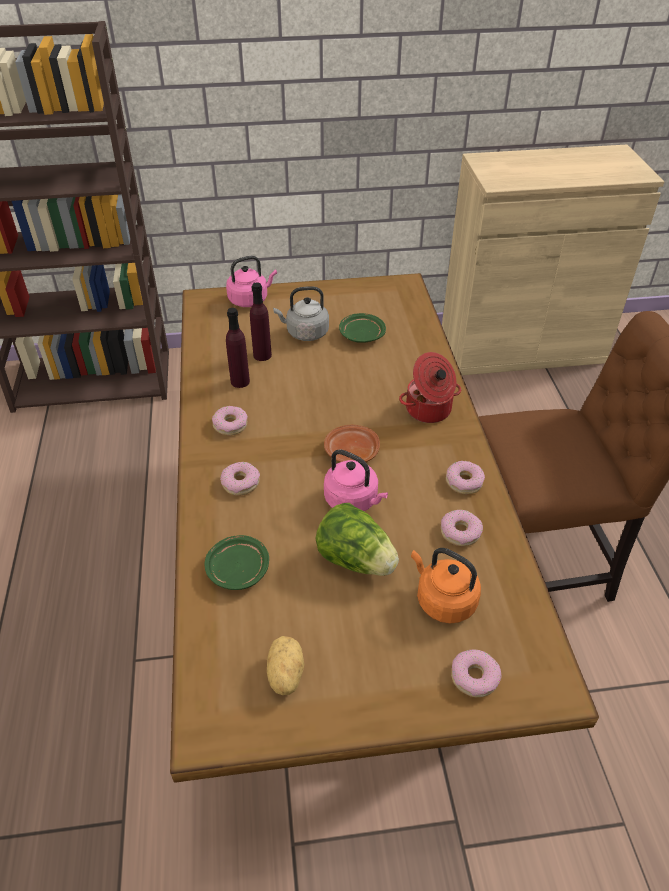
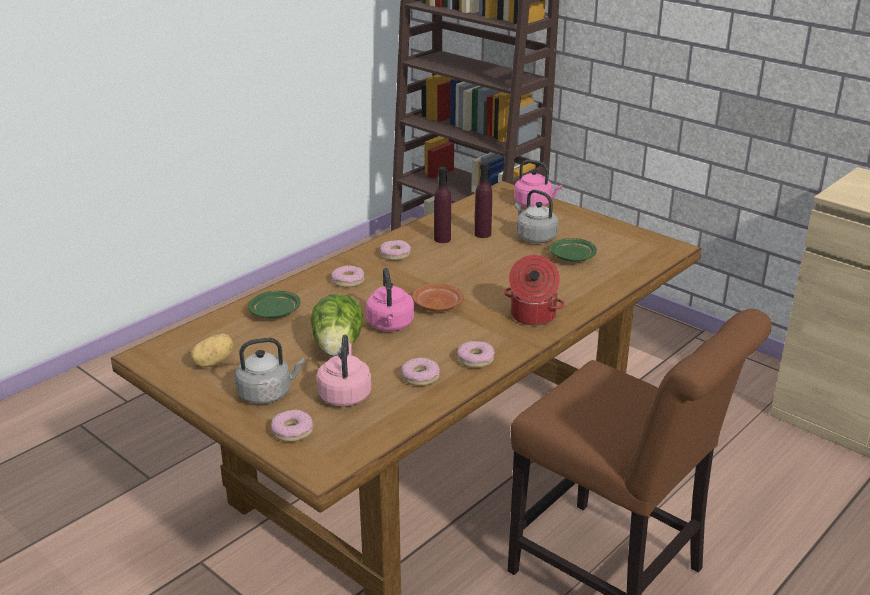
camera: 50 degrees right, 15 degrees down
orange kettle [411,548,481,623] -> pink kettle [317,335,371,406]
none -> grey kettle [235,338,305,404]

